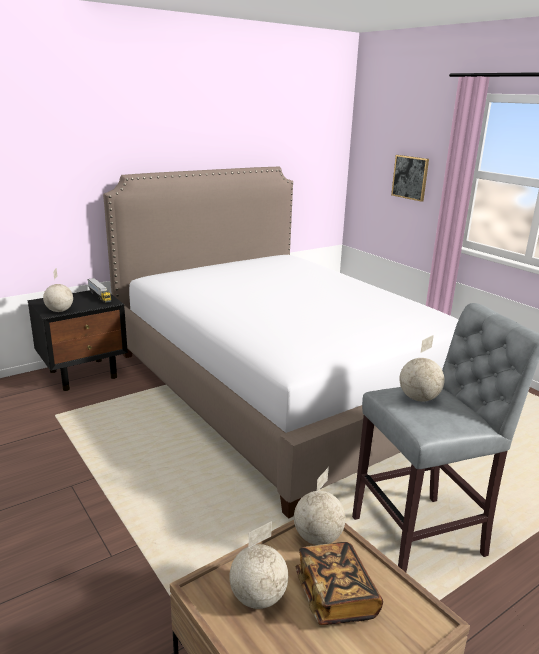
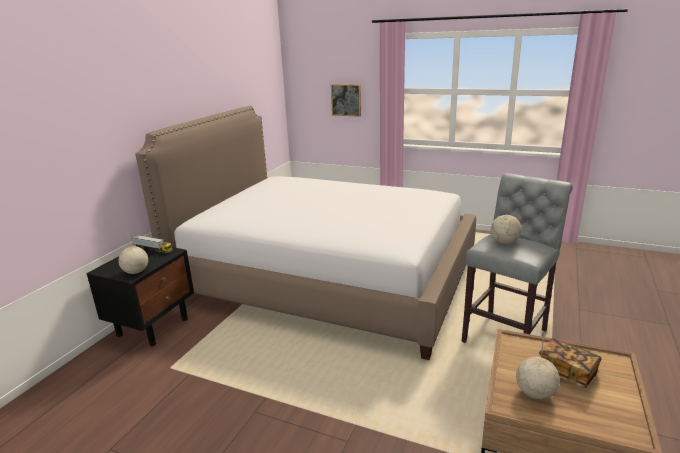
camera: 30 degrees left, 0 degrees up
globe [294,467,346,545] -> none

